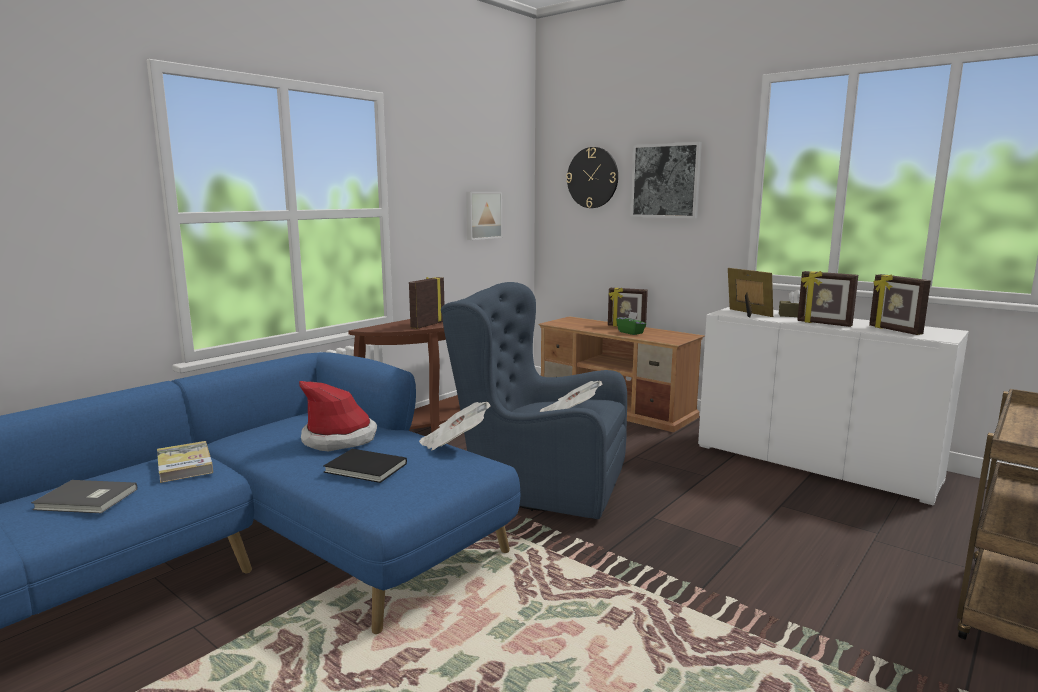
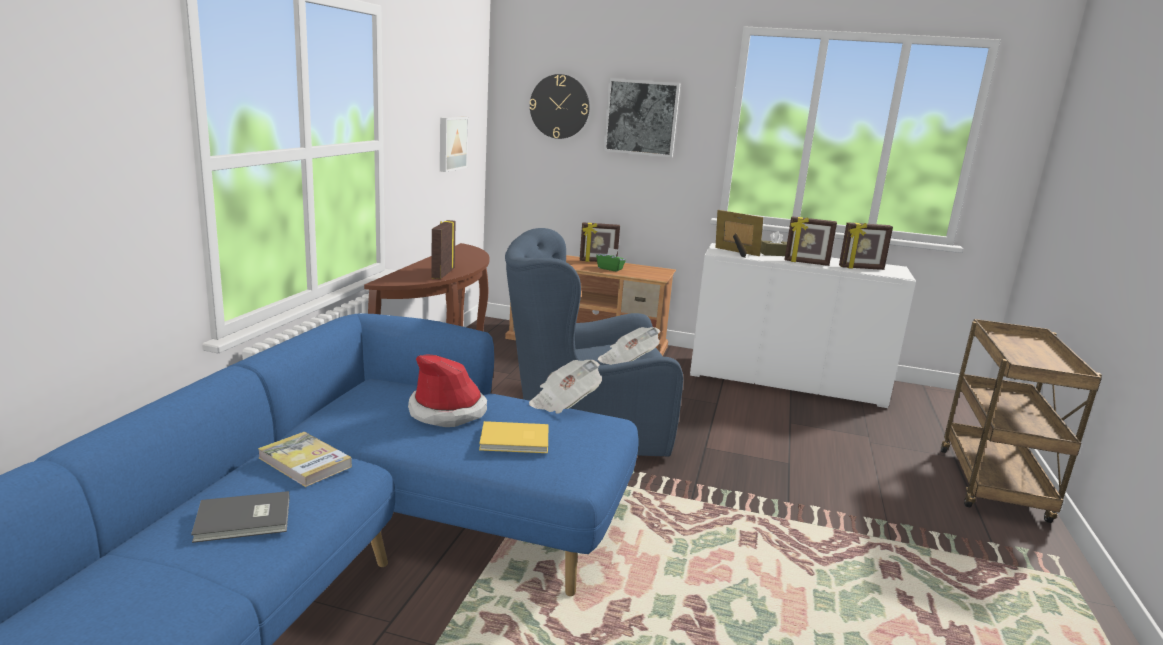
camera: 25 degrees left, 5 degrees up
black book [323,449,407,483] -> yellow book [479,421,548,453]
picture frame [869,274,931,335] -> picture frame turned 45 degrees counterclockwise [839,222,893,270]

